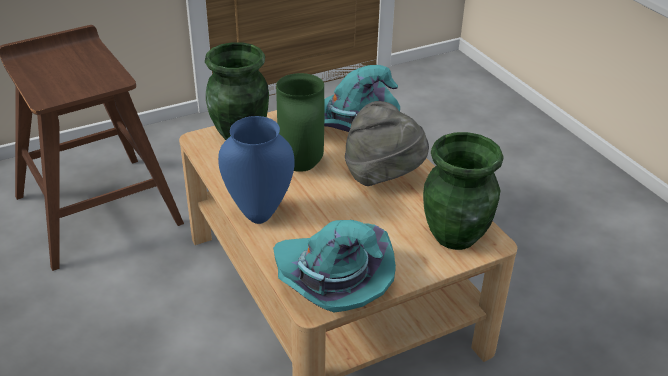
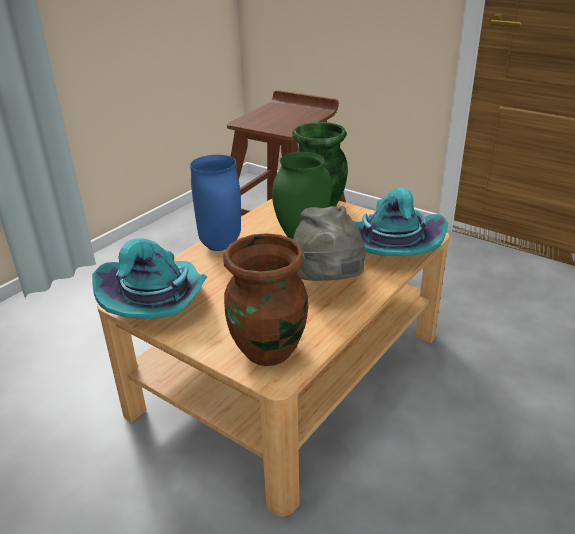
camera: 65 degrees right, 5 degrees down
green vase [423,132,504,250] -> brown vase [223,233,308,366]

